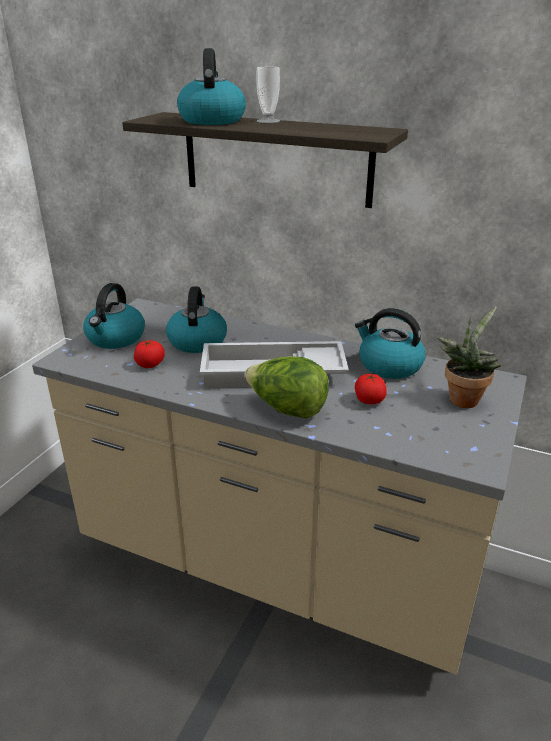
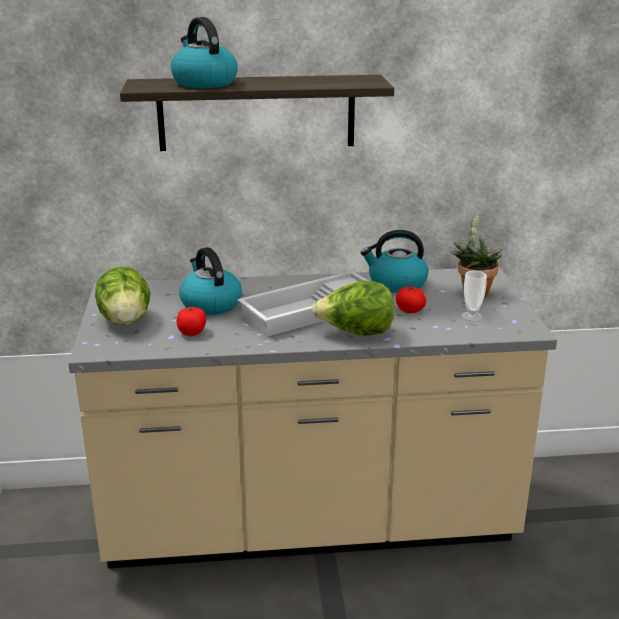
camera: 30 degrees left, 5 degrees down
kettle [83,283,145,349] -> lettuce [95,267,150,325]
cup [256,67,280,123] -> cup moved to [461,271,487,321]

